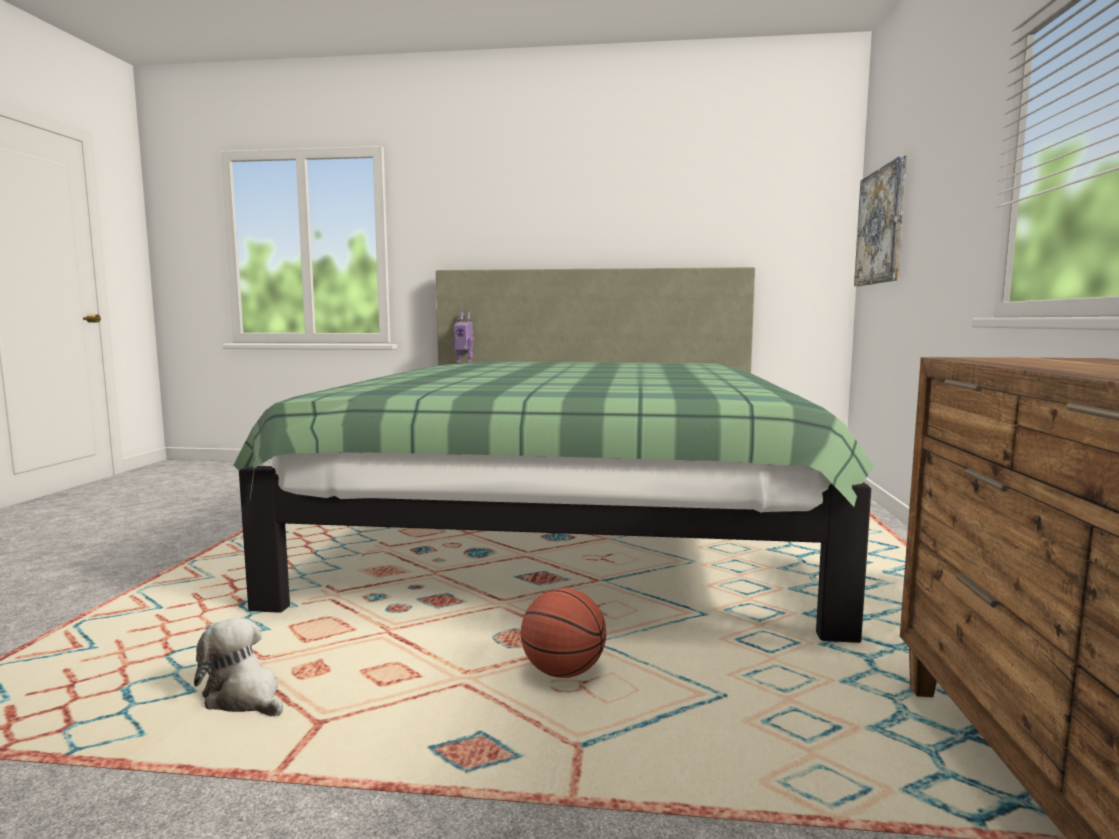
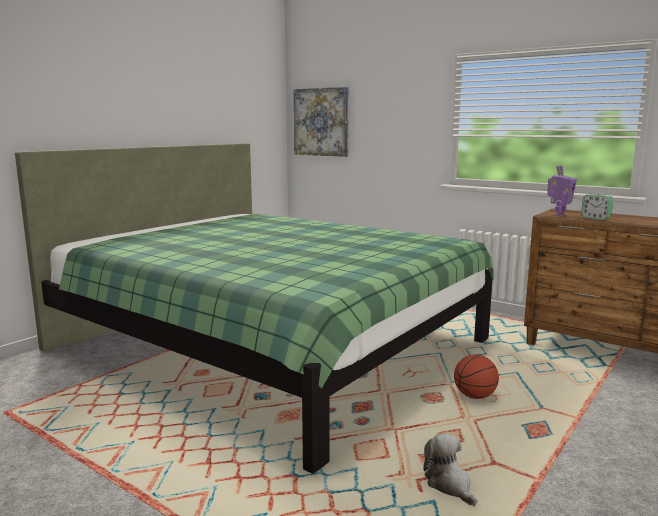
camera: 60 degrees left, 5 degrees up
plush toy [194,618,283,717] -> plush toy turned 90 degrees clockwise [423,433,477,506]
toy robot [453,312,474,363] -> toy robot moved to [547,166,577,217]
none -> alarm clock [581,194,613,220]

